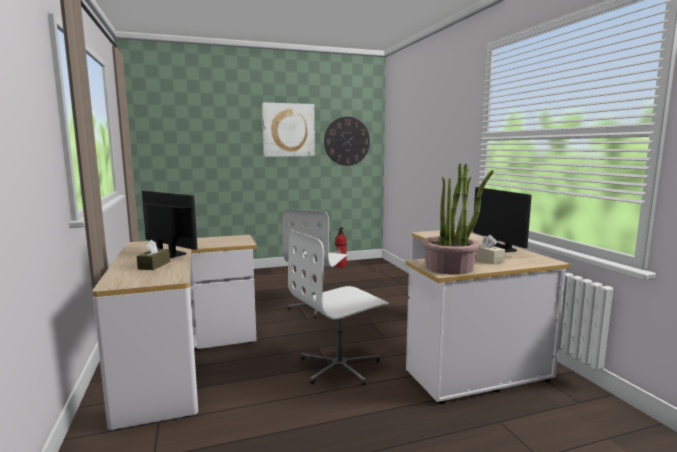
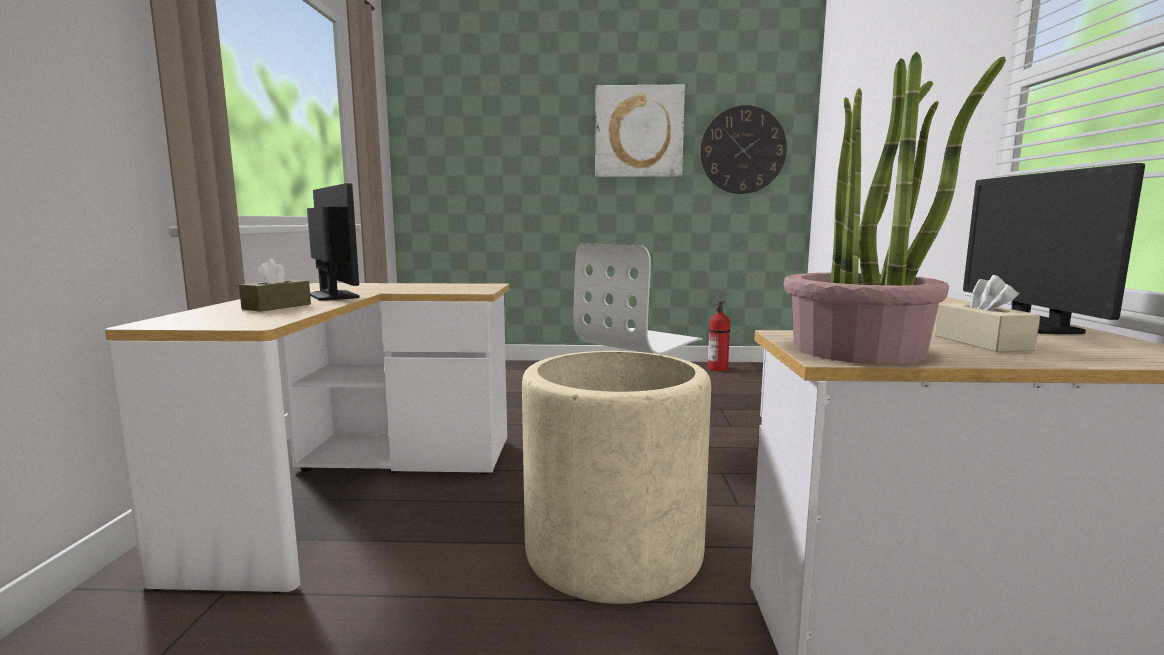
camera: 20 degrees right, 0 degrees up
white office chair [288,230,389,386] -> beige planter [522,351,711,604]

